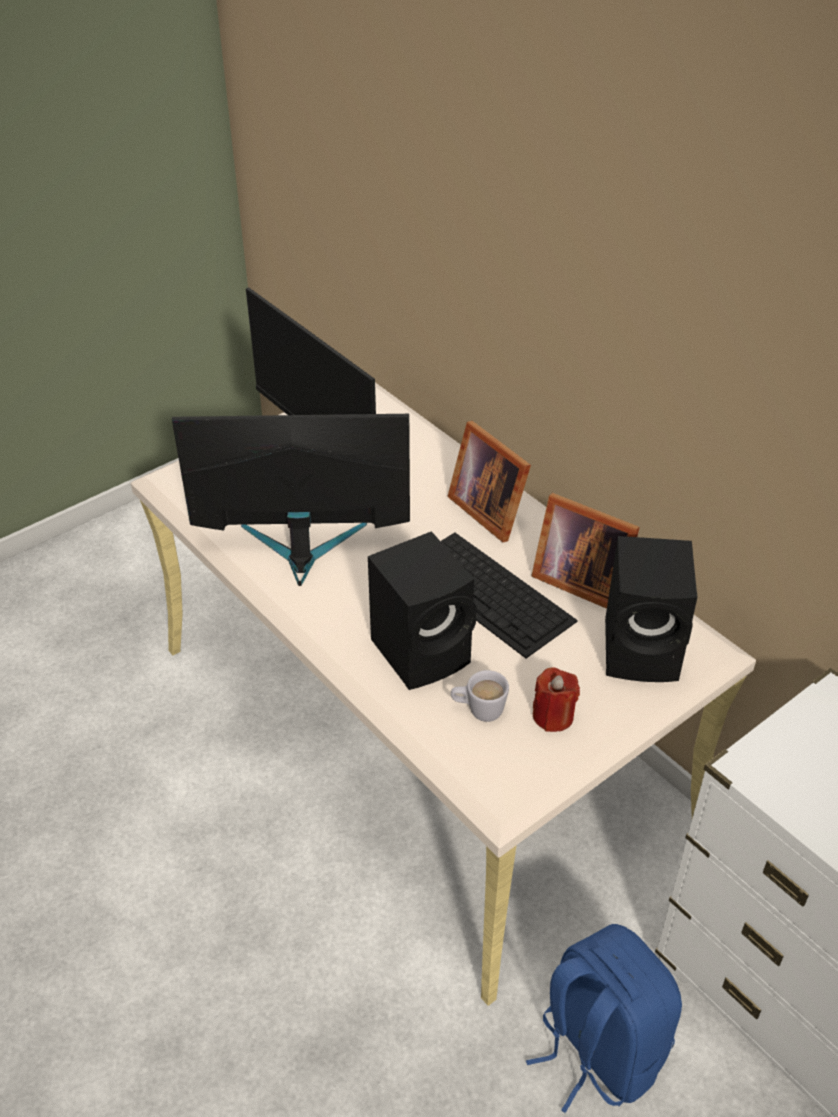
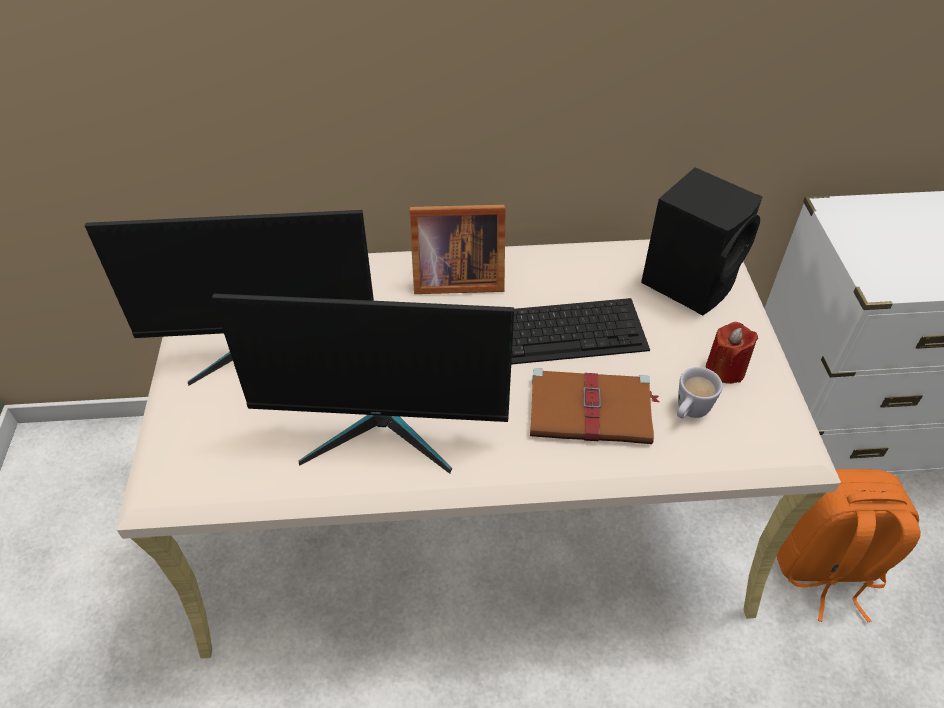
camera: 55 degrees left, 5 degrees up
monitor [172,414,410,586] -> monitor turned 120 degrees counterclockwise [212,294,514,474]
black speaker [368,531,477,690] -> brown book [530,368,659,444]
blue backpack [526,924,682,1113] -> orange backpack [777,469,921,622]
picture frame [531,493,640,609] -> none

